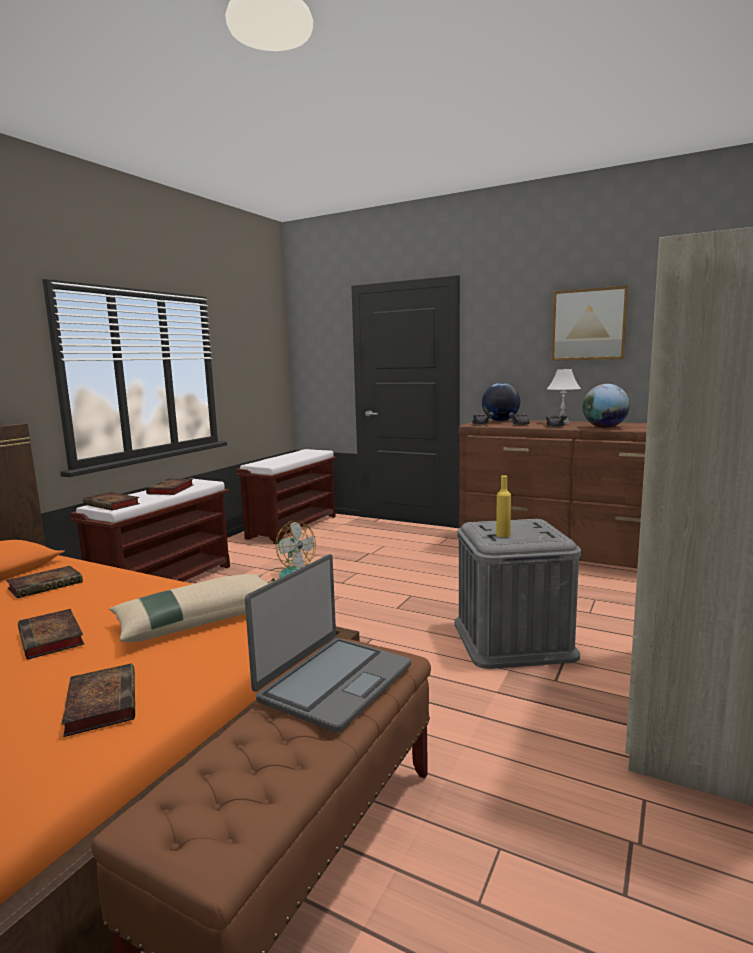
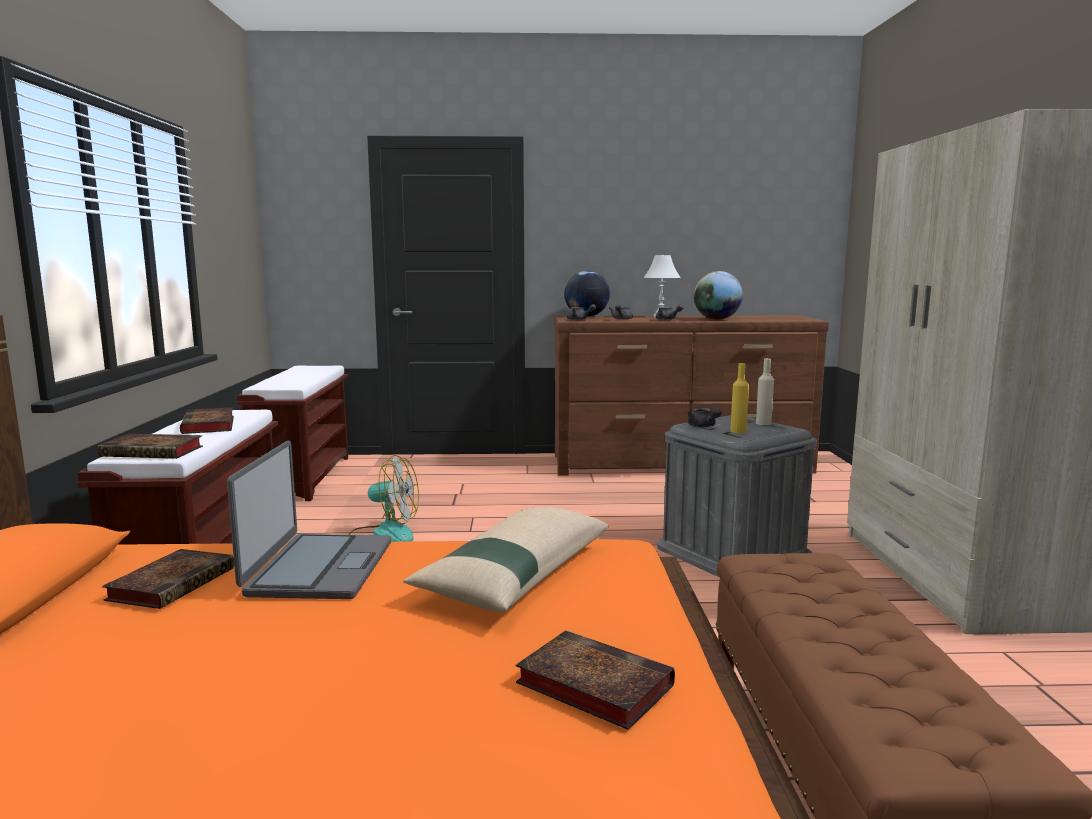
camera: 30 degrees left, 0 degrees up
book [18,609,84,659] -> none
laptop [245,554,411,733] -> laptop moved to [227,441,391,599]
picture [551,285,628,361] -> none
none -> grey teapot [688,408,722,427]
none -> beige bottle [756,359,774,425]

